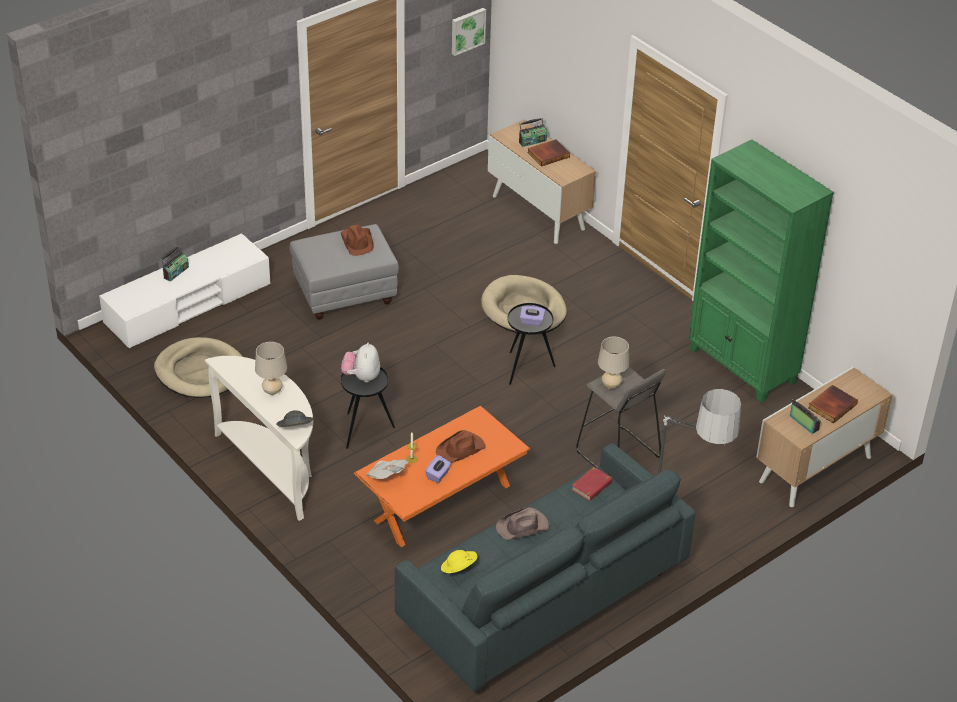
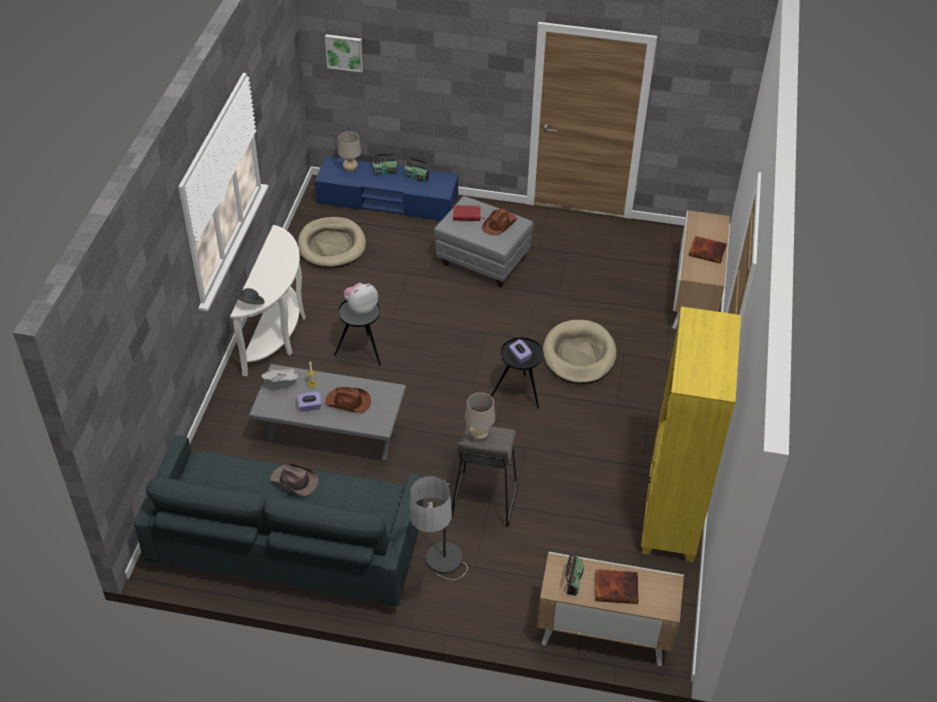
camera: 50 degrees right, 5 degrees up
white tv stand [99,233,271,349] -> blue tv stand [315,156,458,221]
beige table lamp [255,342,287,395] -> beige table lamp moved to [338,132,361,172]
orange coffee table [354,406,530,547] -> grey coffee table [249,364,407,460]
yellow hat [441,550,477,573] -> none
picture [452,8,486,56] -> picture moved to [325,34,363,72]
radio [519,118,547,147] -> radio moved to [404,157,429,183]
red book [571,467,613,501] -> red book moved to [453,205,485,221]
green bookcase [688,139,834,403] -> yellow bookcase [641,306,741,562]

